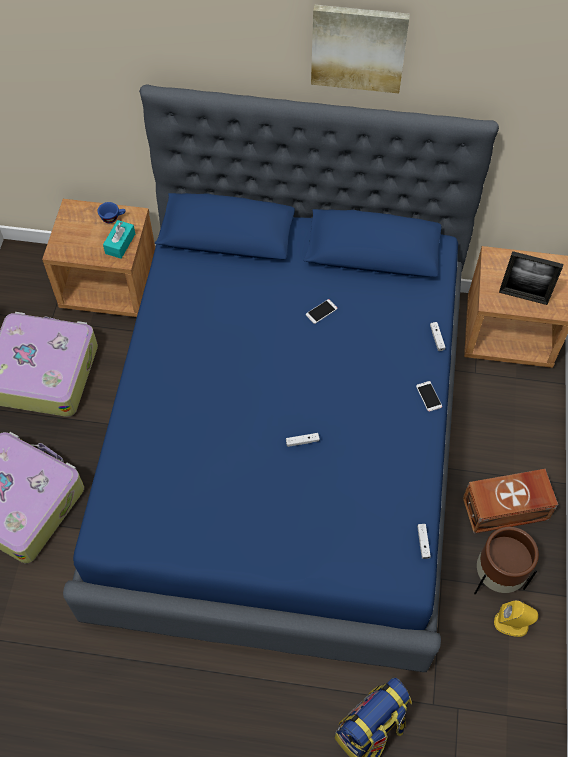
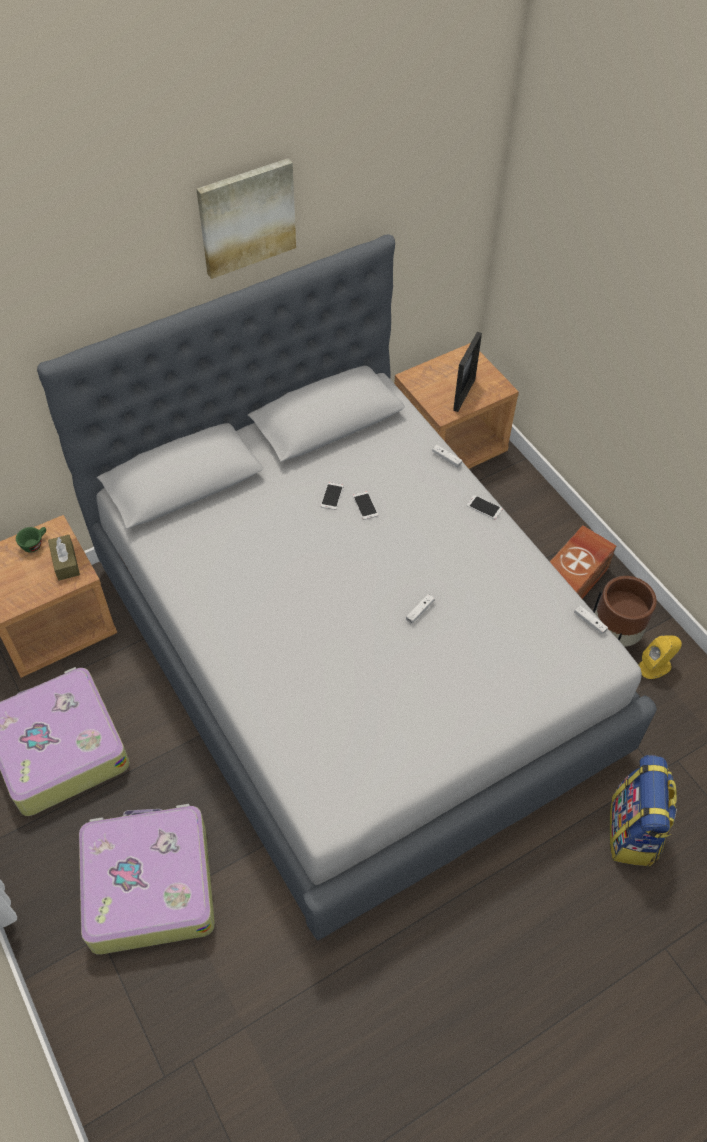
camera: 40 degrees left, 5 degrees down
blue bed [63,84,499,672] -> grey bed [37,234,657,940]
blue cup [98,202,126,223] -> green cup [16,527,46,553]
turquoise tissue box [103,220,135,259] -> brown tissue box [48,535,80,581]
picture frame [499,251,563,305] -> picture frame turned 45 degrees counterclockwise [453,332,482,412]
none -> phone [353,491,378,520]

